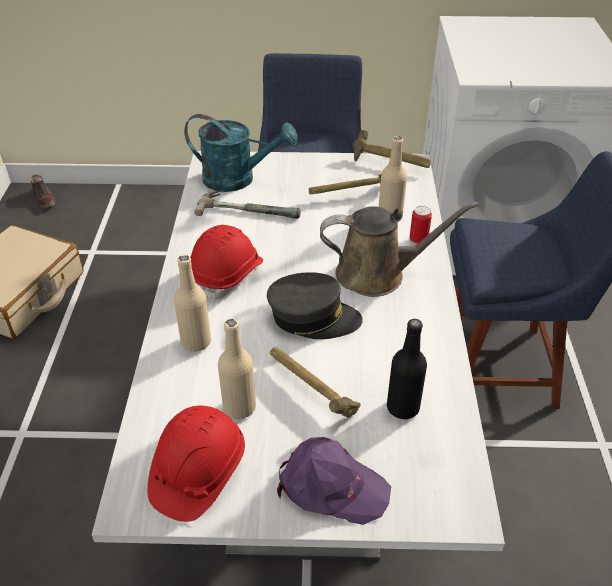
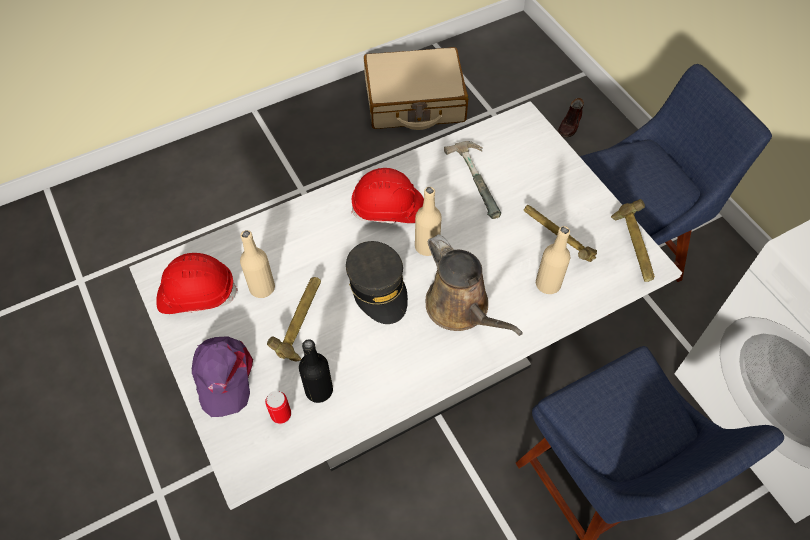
camera: 60 degrees right, 15 degrees up
brown shoe [31,175,56,208] -> brown shoe moved to [557,98,584,138]
beige bottle [174,255,211,352] -> beige bottle moved to [415,187,442,256]
turquoise watering can [184,114,297,192] -> none
can [409,206,432,245] -> can moved to [265,391,291,424]

